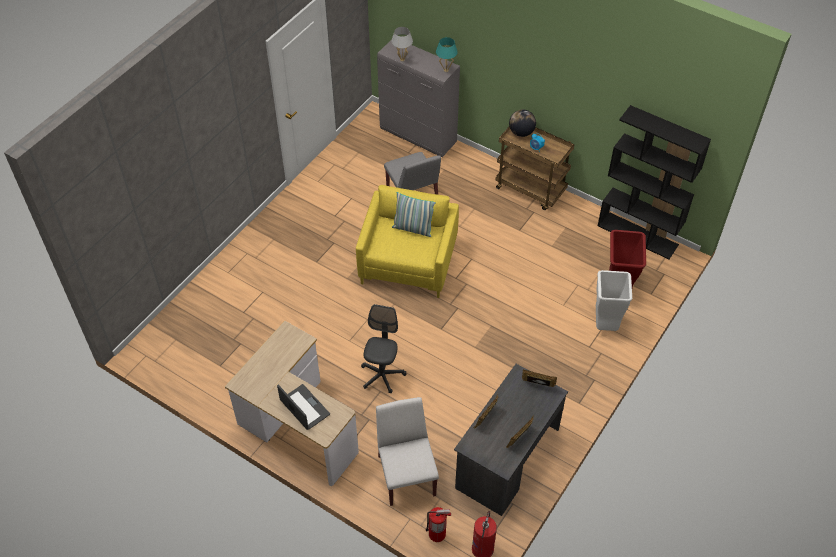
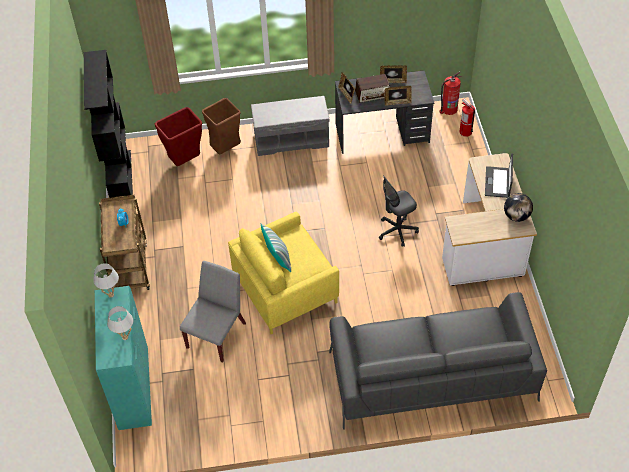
camera: 130 degrees left, 0 degrees up
white chair [376,397,439,506] -> none
grey cabinet [377,40,460,157] -> turquoise cabinet [95,286,152,430]
turquoise table lamp [436,37,457,72] -> white table lamp [93,263,119,298]
globe [509,109,536,137] -> globe moved to [504,193,533,222]
white trash can [596,270,632,331] -> brown trash can [202,98,241,154]
none -> grey bench [251,96,329,156]
none -> grey sofa [329,292,547,430]
none -> radio [355,74,390,103]

